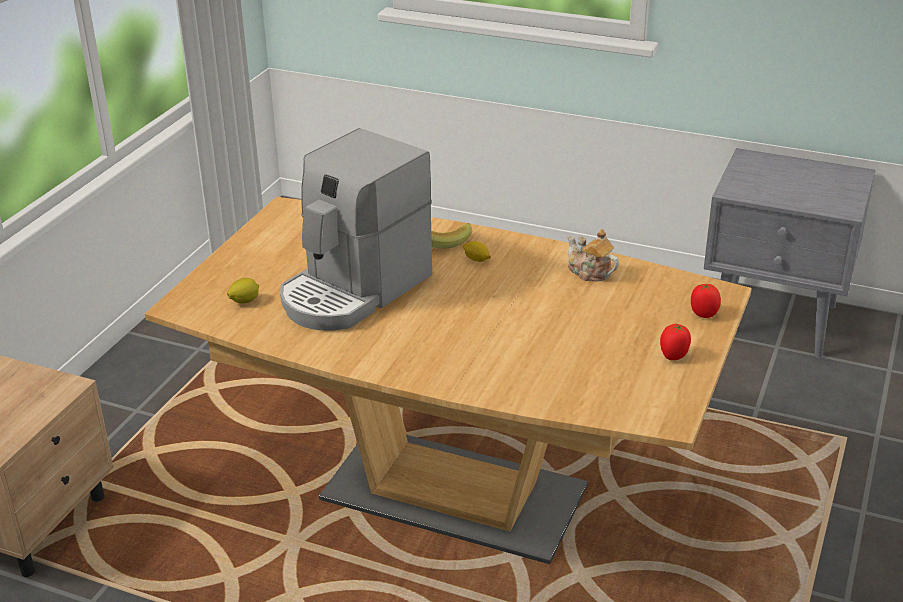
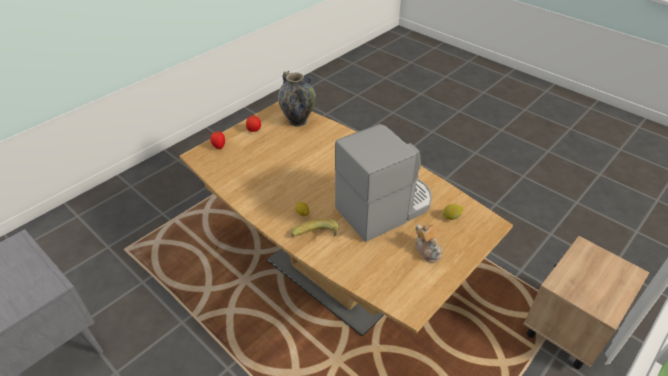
camera: 160 degrees left, 10 degrees up
teapot [567,229,619,281] -> teapot moved to [415,225,443,263]
none -> vase [278,71,316,127]

